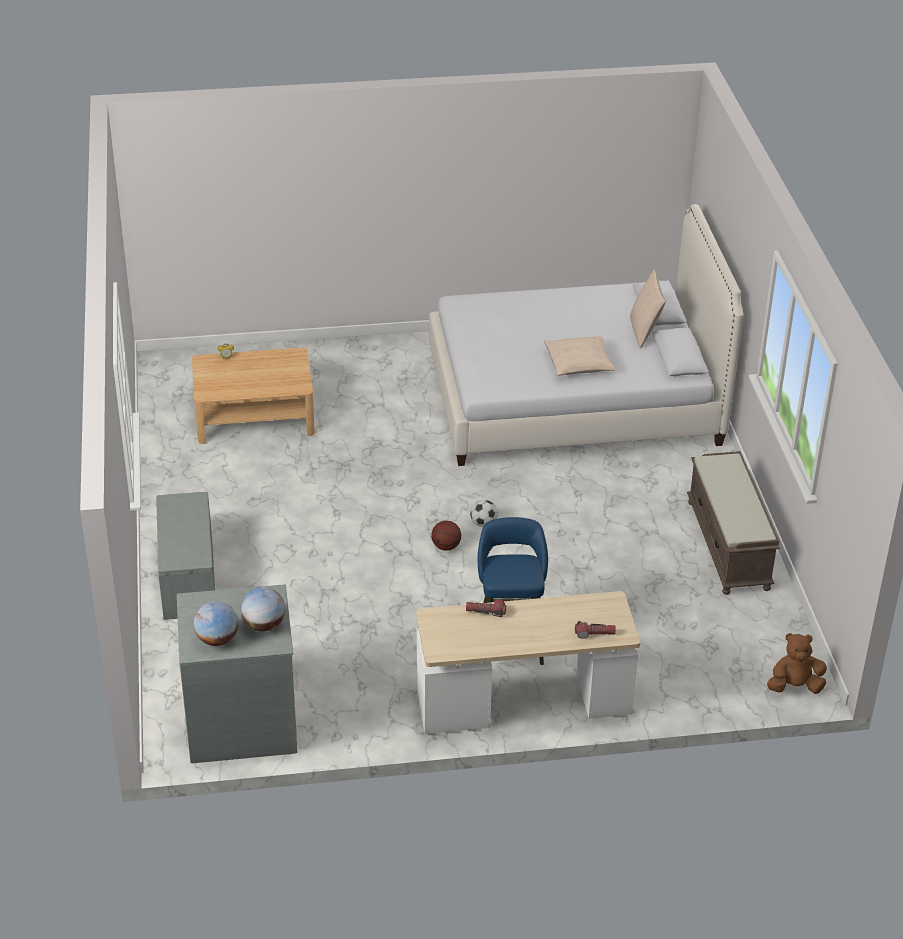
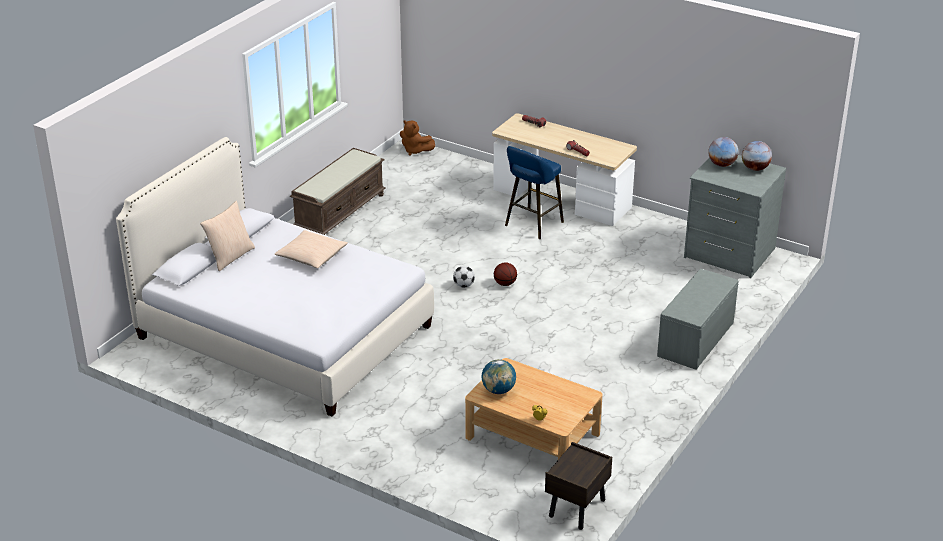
camera: 140 degrees left, 5 degrees down
none -> globe [482,359,516,394]
none -> brown nightstand [545,442,612,530]

